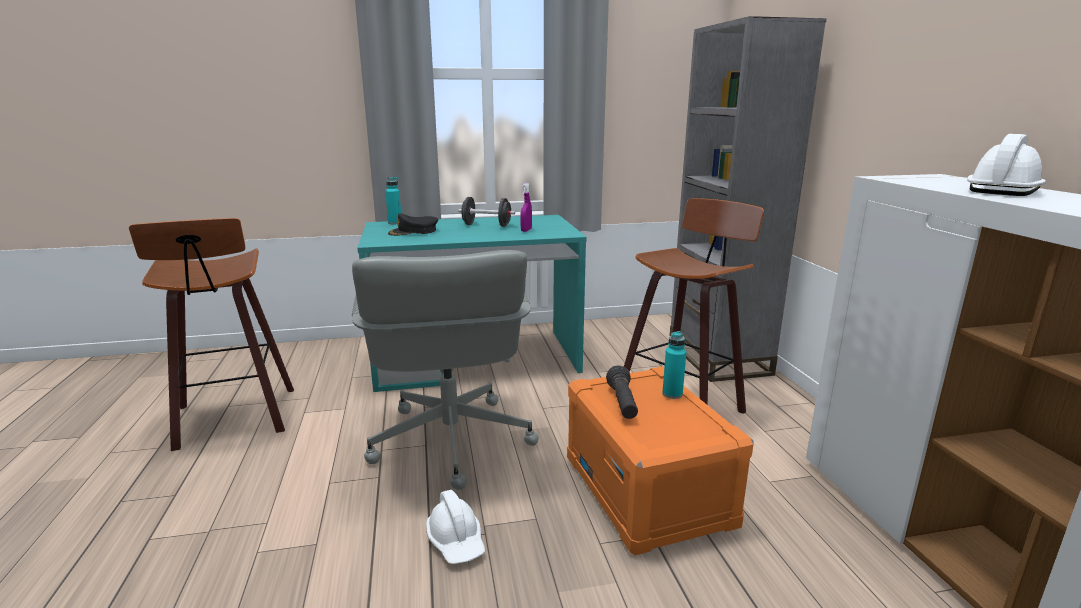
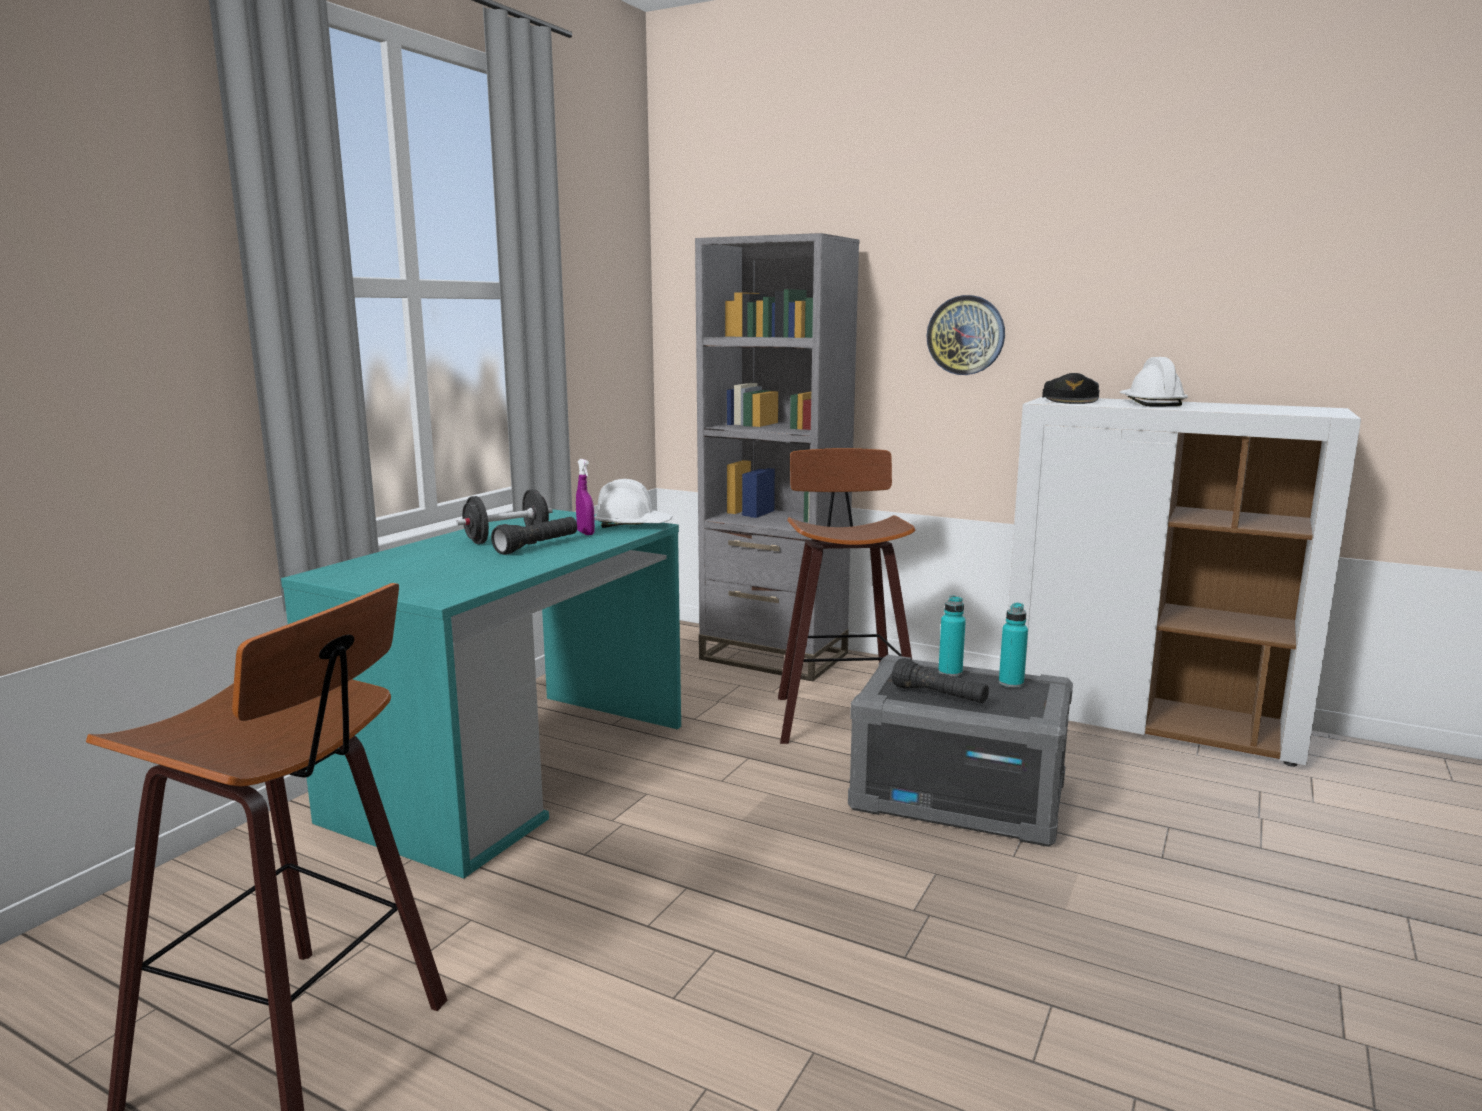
camera: 50 degrees left, 5 degrees down
grey office chair [352,250,539,490] -> none
turquoise bottle [385,177,401,225] -> turquoise bottle moved to [999,603,1028,688]
black cap [388,213,438,236] -> black cap moved to [1042,373,1099,404]
white hard hat [426,490,485,564] -> white hard hat moved to [594,479,673,528]
orange storage box [567,367,754,555] -> grey storage box [848,655,1073,847]
none -> black flashlight [491,517,577,555]
none -> wall clock [927,295,1005,375]

